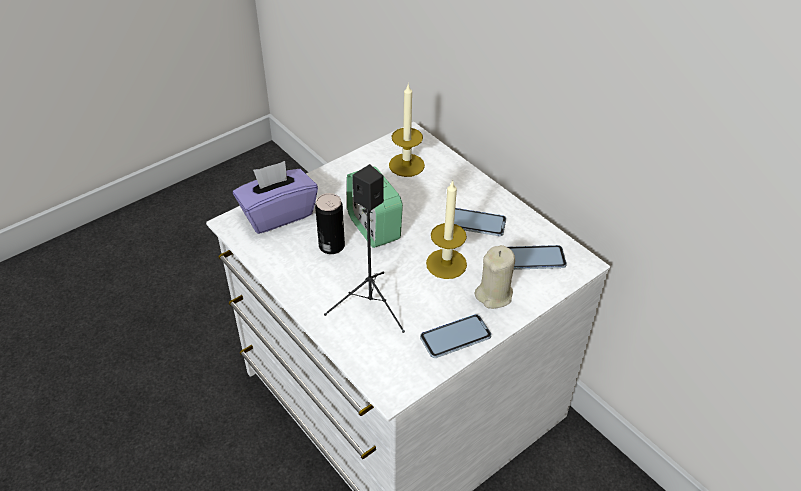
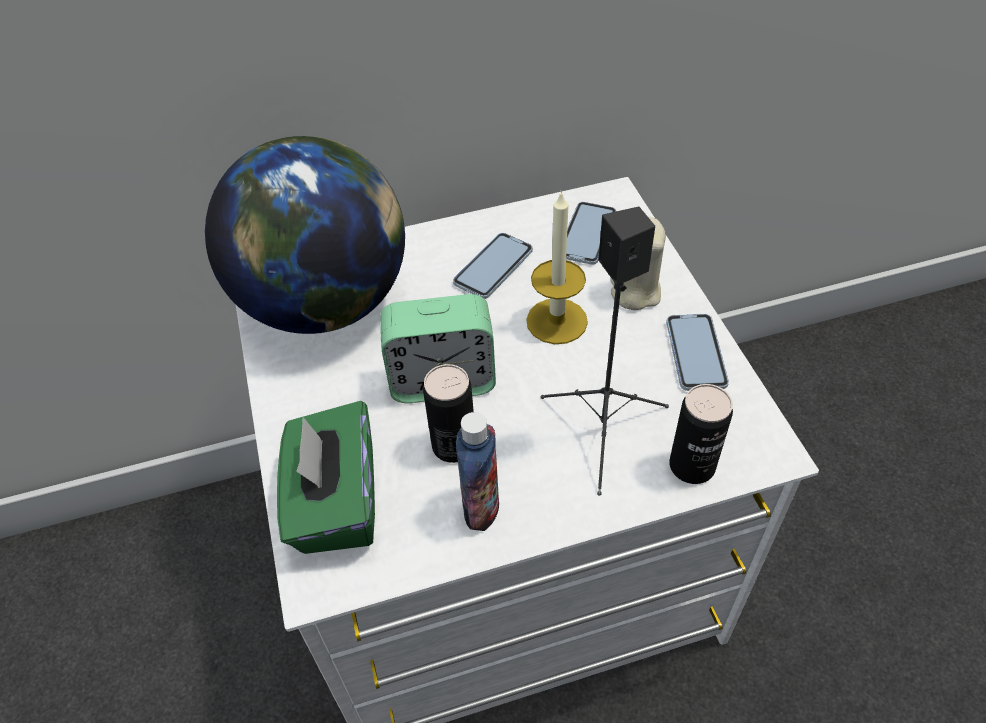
camera: 65 degrees left, 5 degrees up
purple tissue box [233,161,318,234] -> green tissue box [277,401,375,554]
candle [389,83,425,177] -> globe [205,136,405,334]
none -> bottle [456,412,499,531]
none -> can [669,384,733,484]

